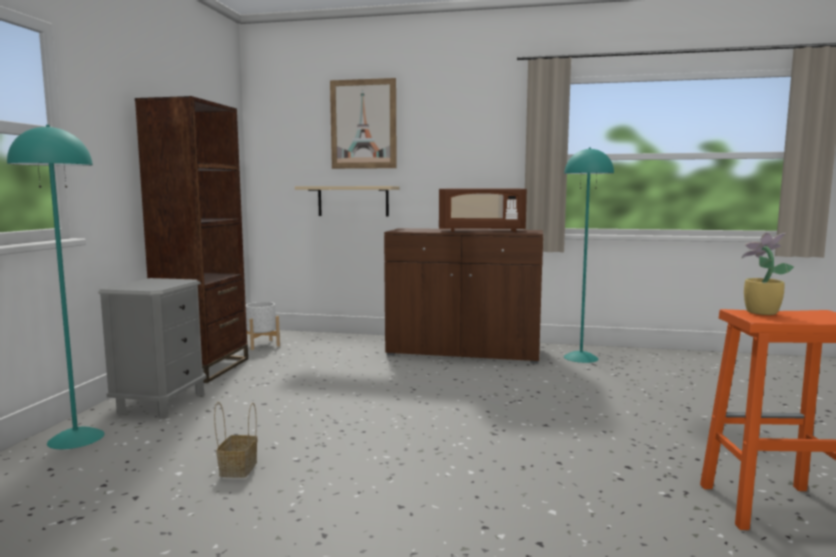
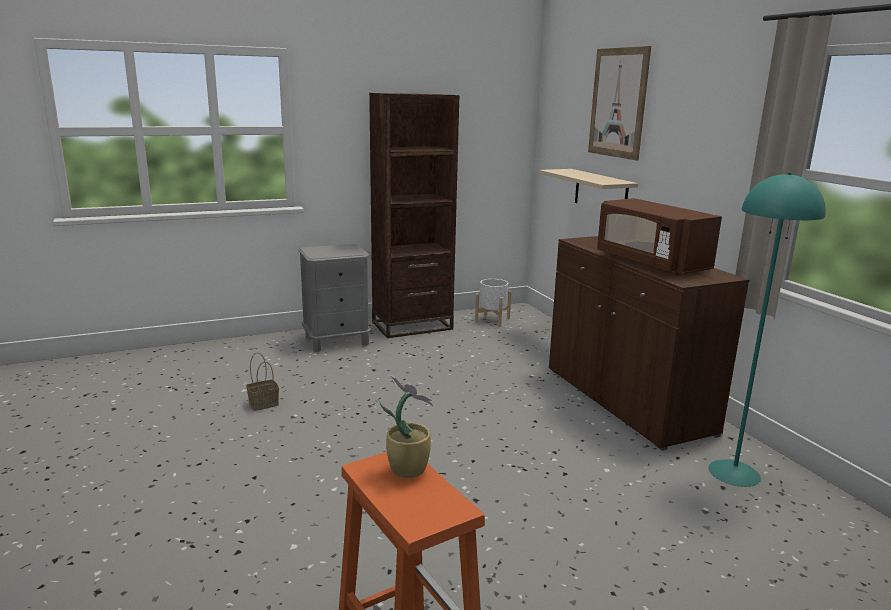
camera: 55 degrees right, 10 degrees up
turquoise floor lamp [7,125,104,449] -> none

